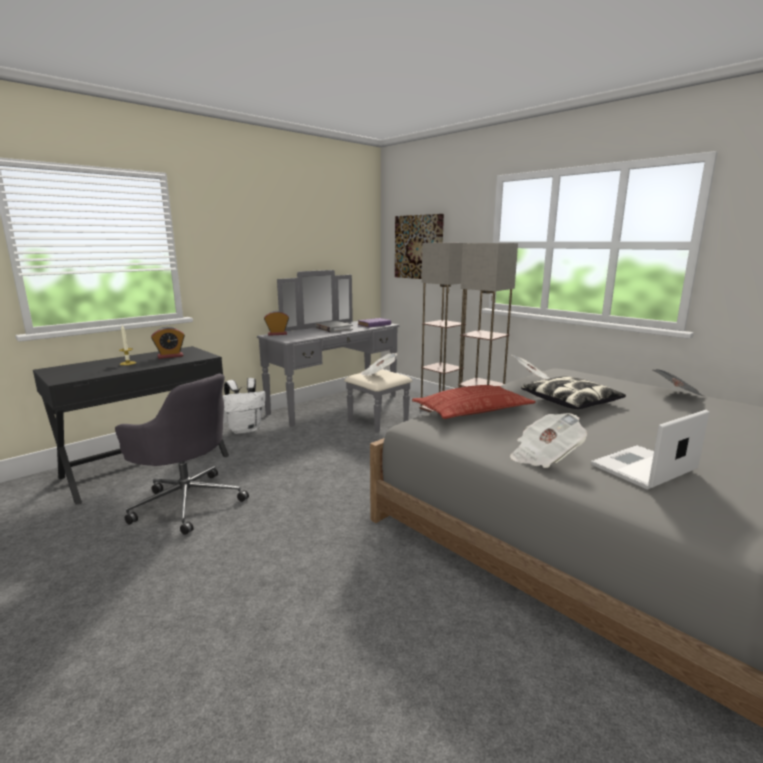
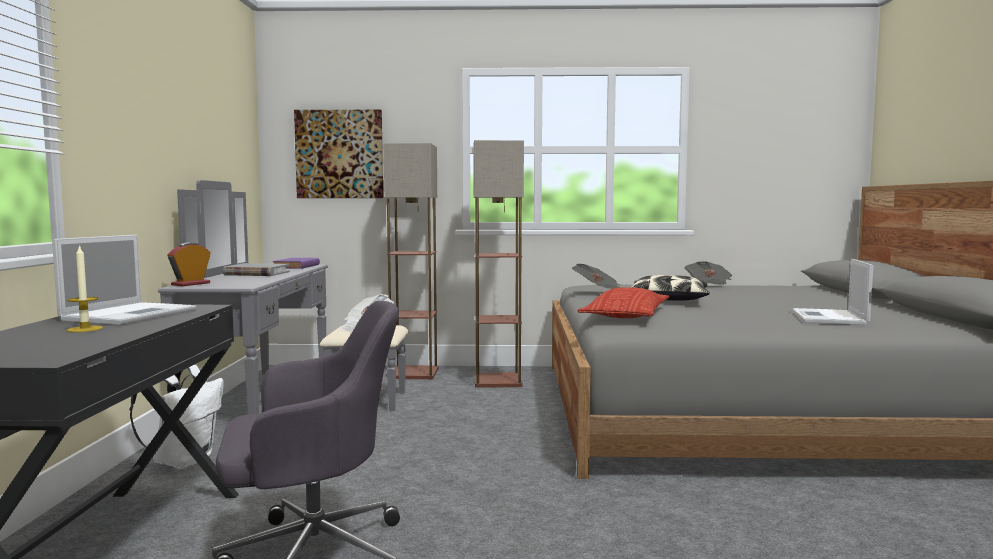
camera: 45 degrees left, 10 degrees down
alarm clock [151,327,185,359] -> laptop [52,235,196,325]
newspaper [510,413,587,468] -> none

